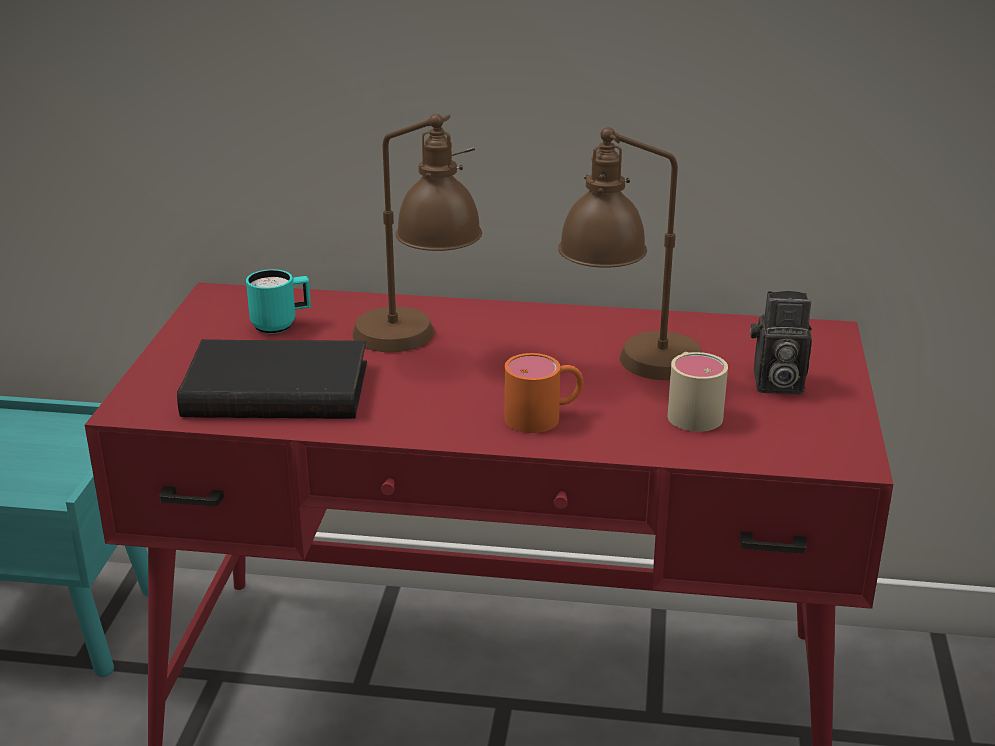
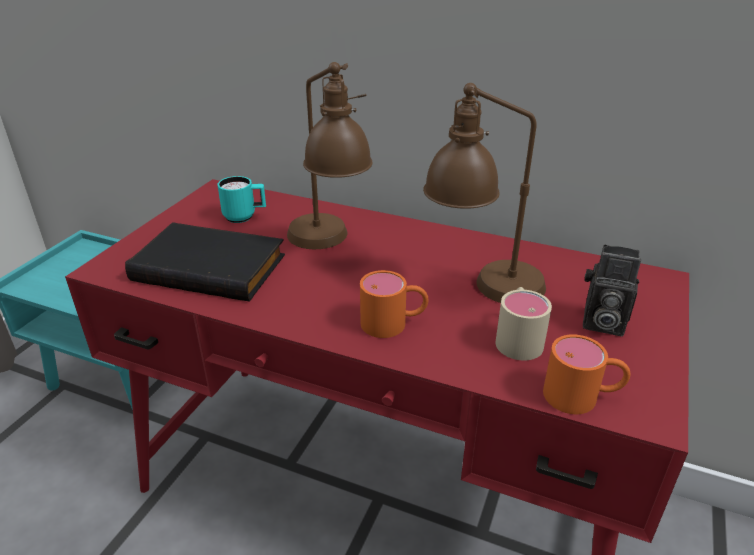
camera: 15 degrees right, 5 degrees up
none -> orange mug [543,334,631,414]

